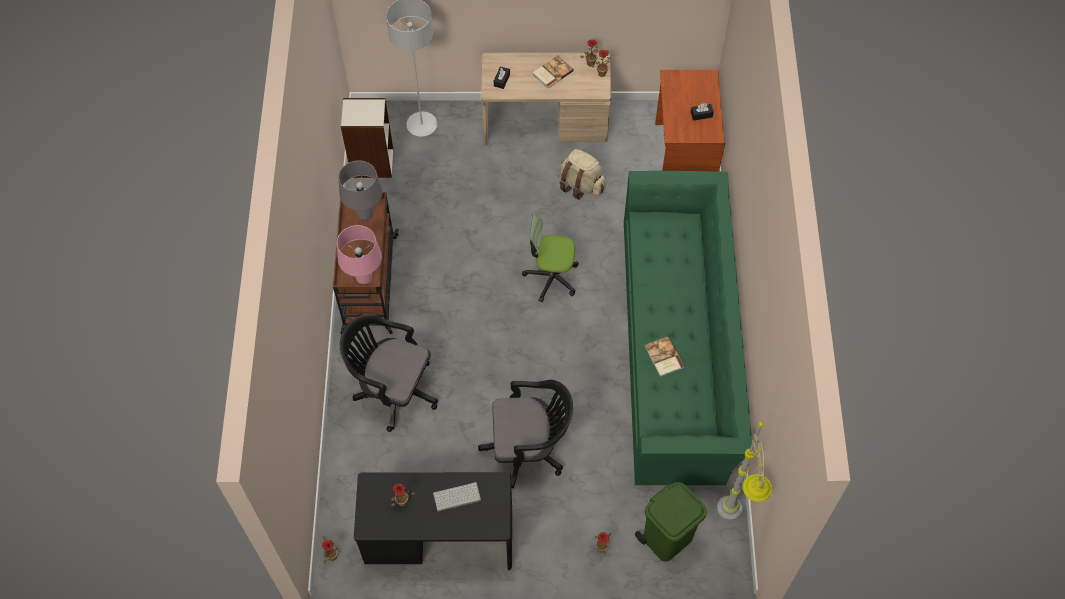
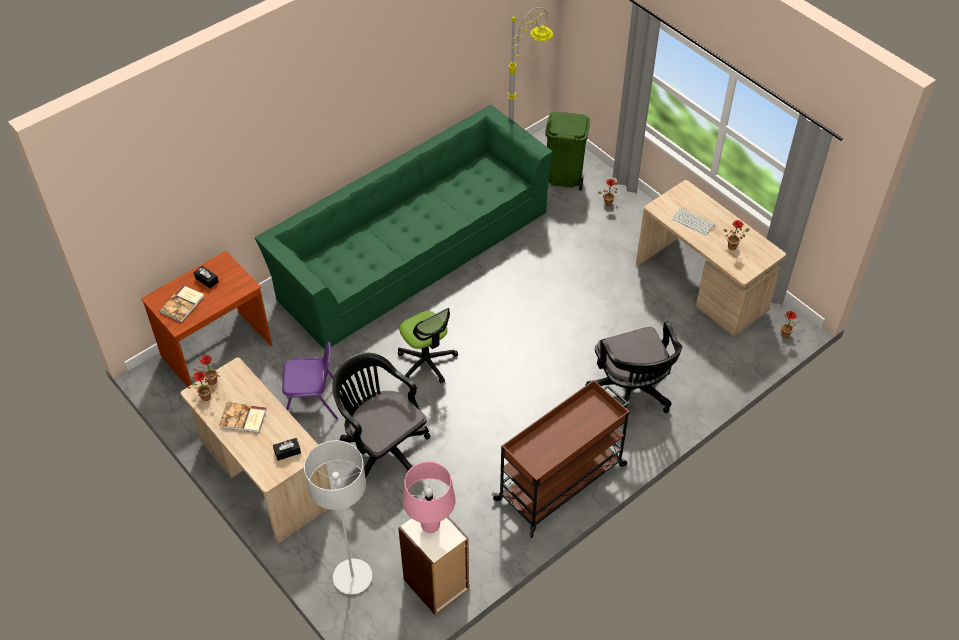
camera: 130 degrees left, 10 degrees down
pink table lamp [337,225,382,285] -> pink table lamp moved to [403,461,455,533]
grey table lamp [339,160,383,221] -> none
black desk [354,472,512,570] -> beige desk [636,180,786,336]
black office chair [478,380,573,489] -> black office chair moved to [332,353,430,478]
beige backpack [559,149,605,200] -> purple chair [282,342,338,420]
book [645,336,684,377] -> book moved to [159,285,204,322]

